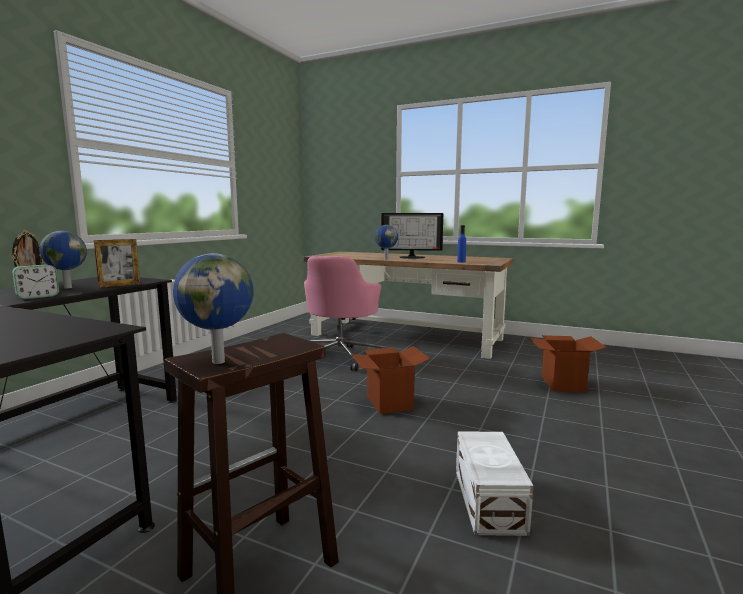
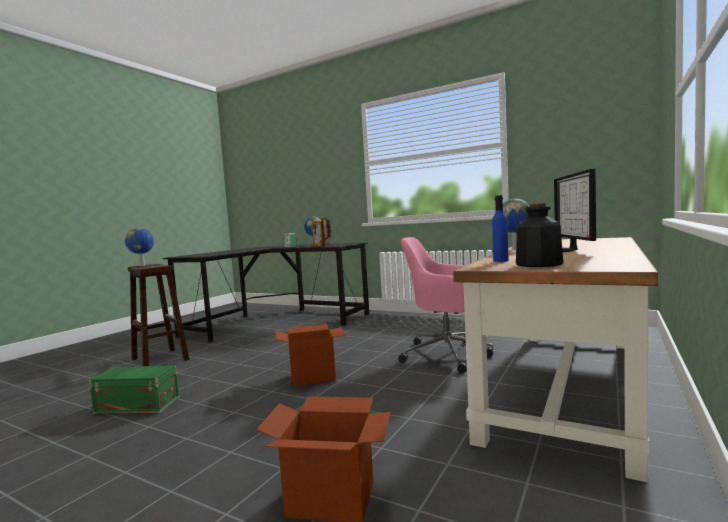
camera: 95 degrees right, 5 degrees down
white storage box [456,431,533,536] -> green storage box [89,366,179,414]
none -> bottle [516,203,563,267]

